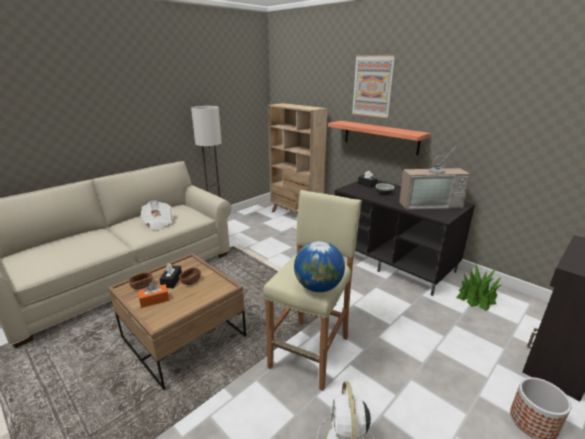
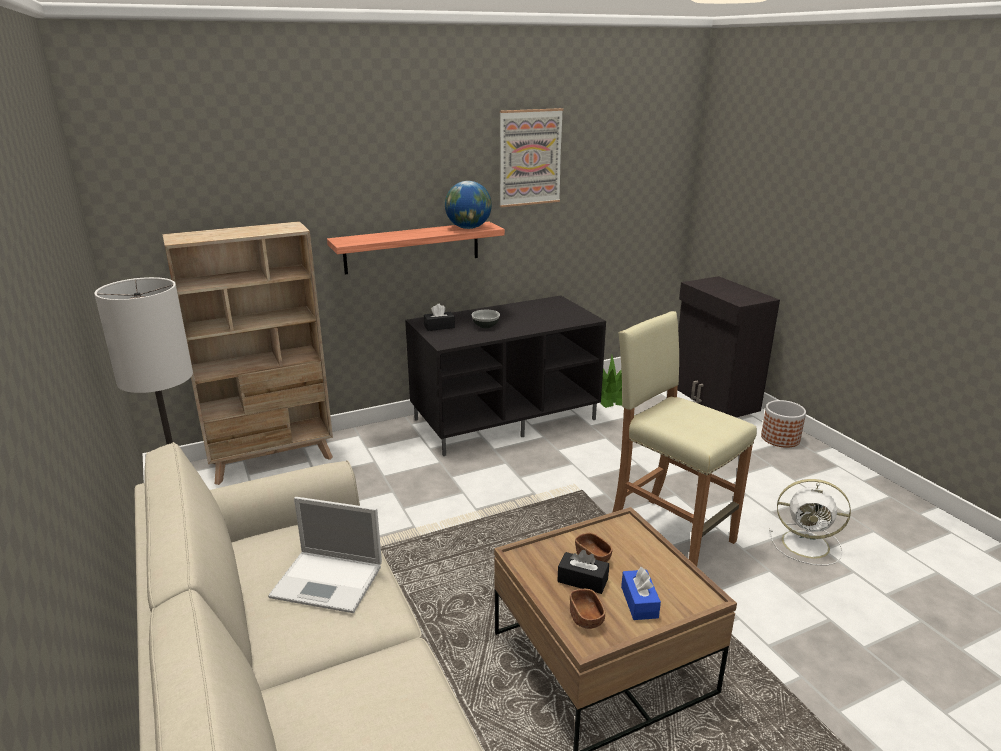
camera: 70 degrees left, 0 degrees up
orange tissue box [138,282,169,308] -> blue tissue box [621,567,661,620]
newspaper [140,201,173,230] -> laptop [268,497,382,613]
globe [294,241,345,292] -> globe moved to [445,181,492,229]
picture [352,55,395,119] -> picture moved to [500,108,563,207]
television [399,141,471,210] -> none

